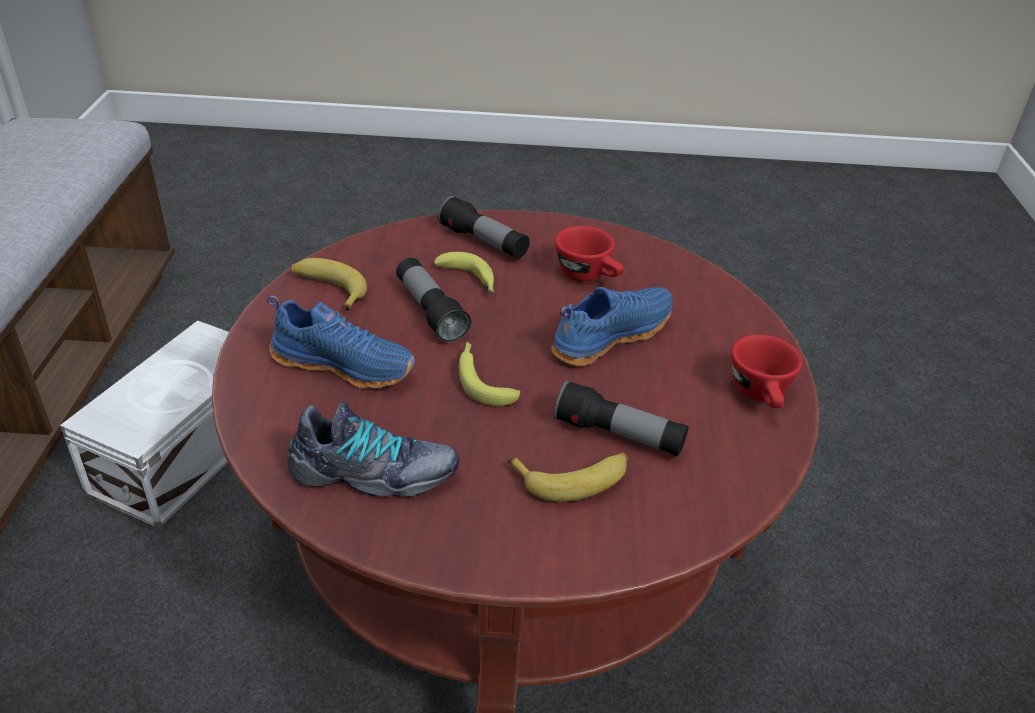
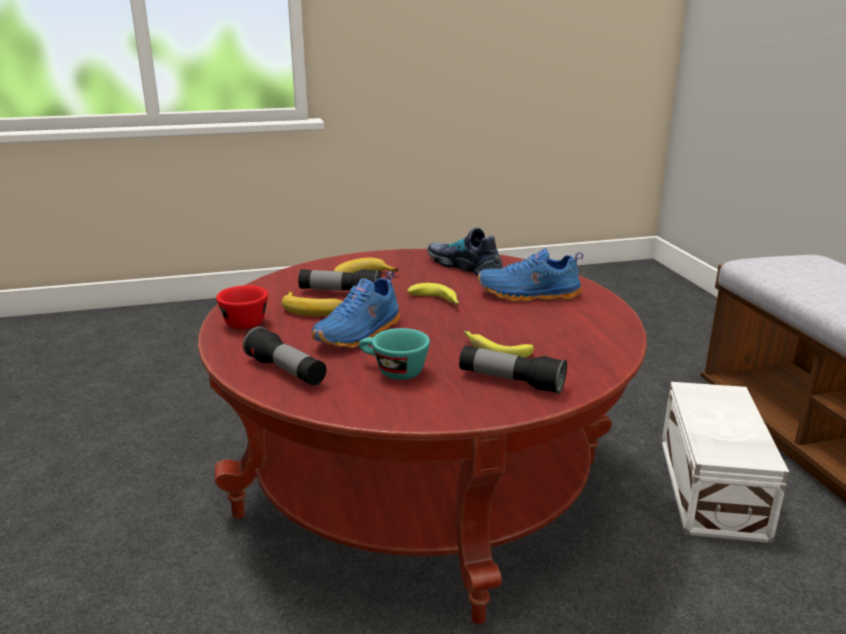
camera: 165 degrees right, 15 degrees down
shoe [288,402,459,497] -> shoe turned 60 degrees clockwise [427,228,503,276]
banana [291,258,367,311] -> banana moved to [281,291,343,316]
flashlight [396,258,471,343] -> flashlight moved to [243,327,326,386]
red cup [555,226,624,282] -> turquoise cup [359,328,430,380]

